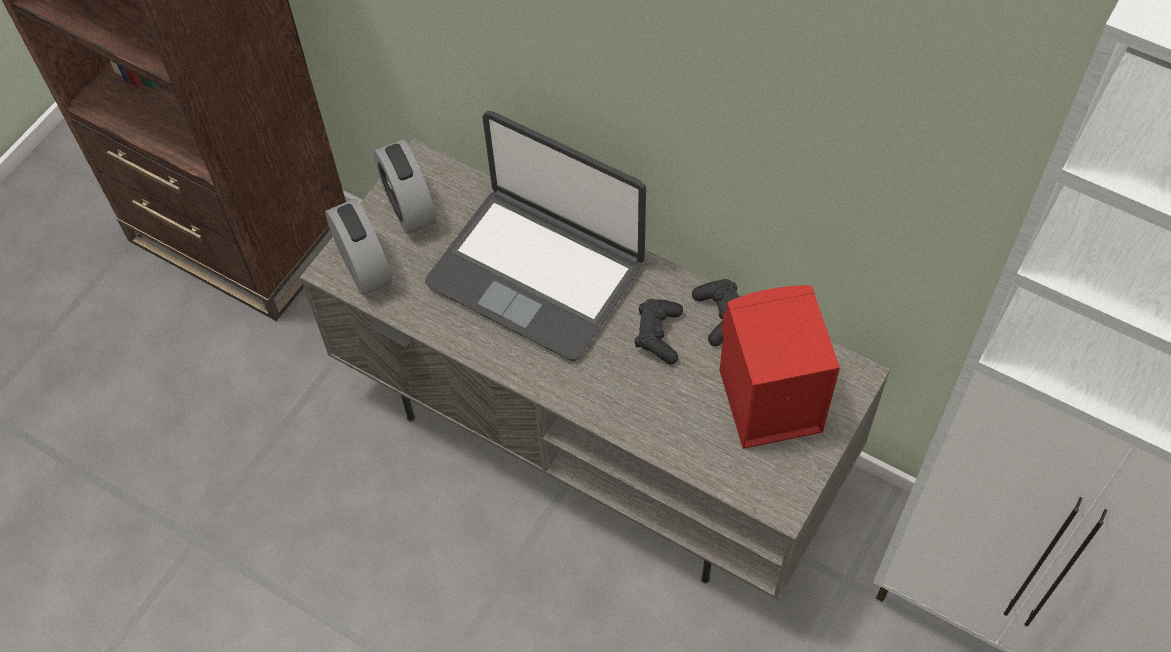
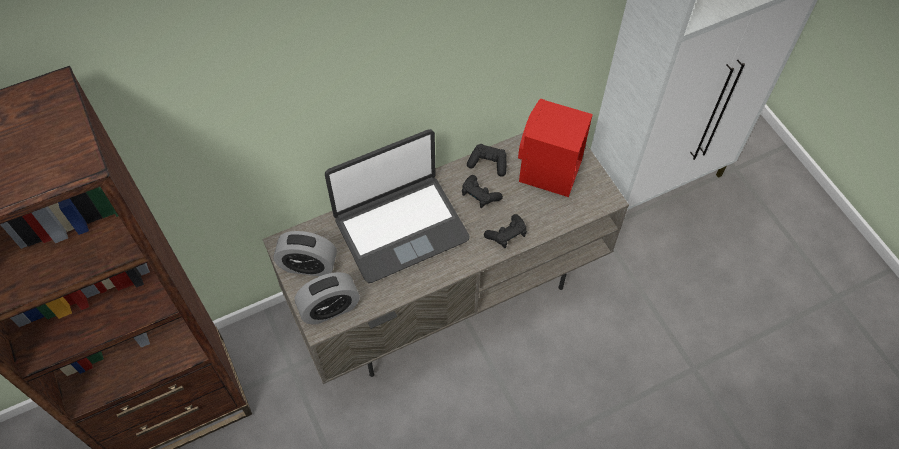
camera: 60 degrees left, 0 degrees up
alarm clock [325,199,392,295] -> alarm clock turned 150 degrees clockwise [295,272,360,325]
none -> black game controller [484,214,527,248]

